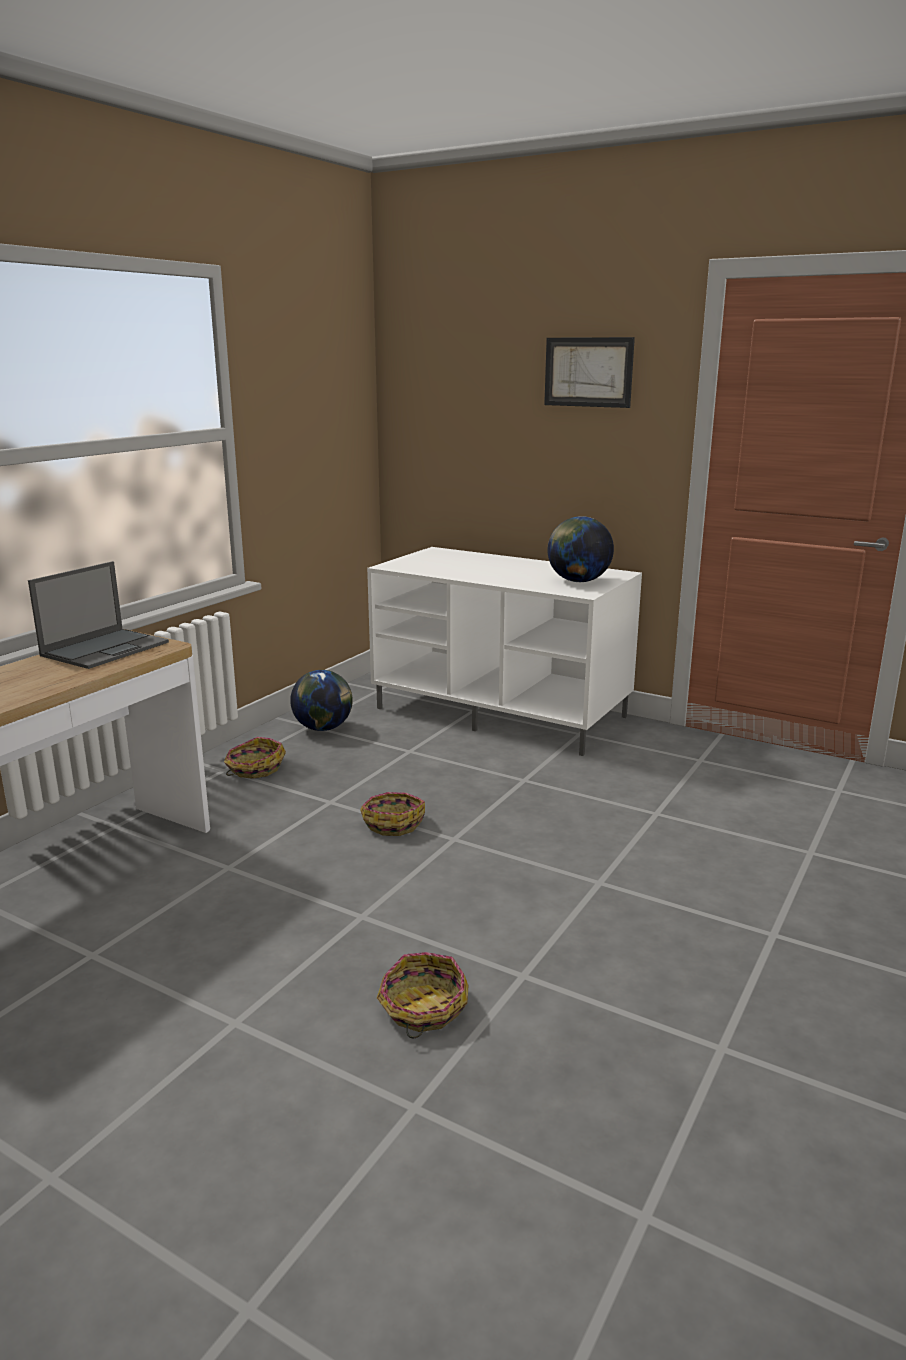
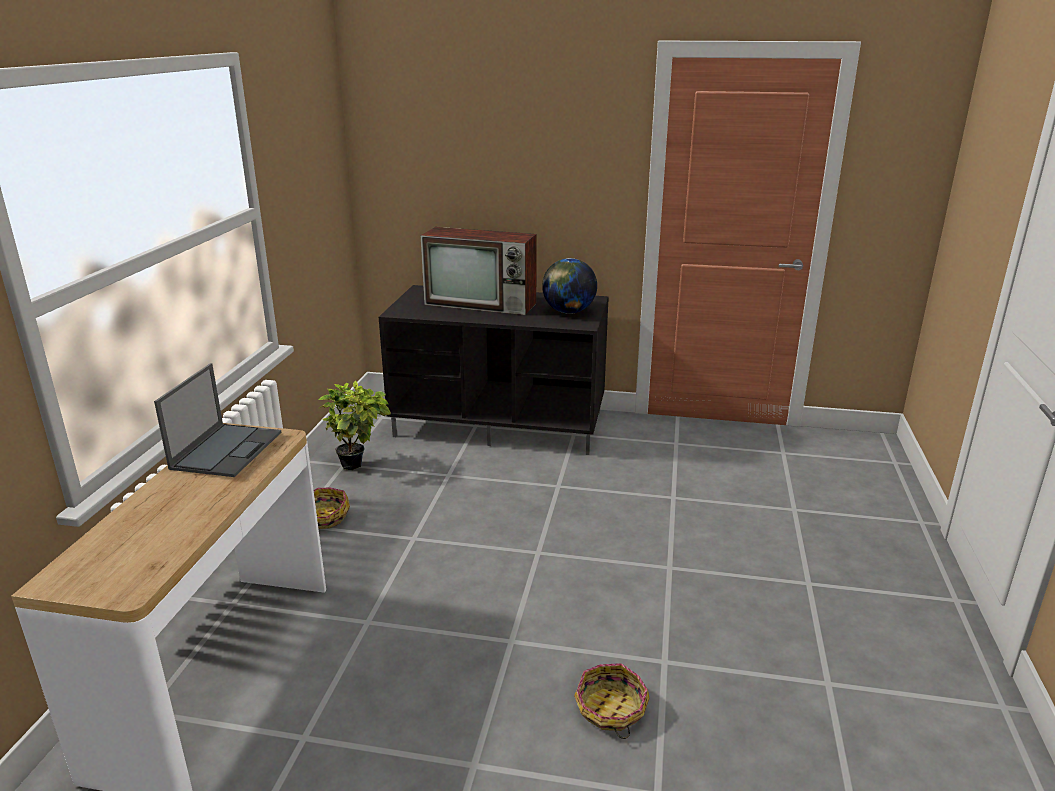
camera: 20 degrees left, 5 degrees up
globe [290,670,353,731] -> potted plant [318,380,391,470]
basket [360,792,425,836] -> none
white tv stand [367,547,642,756] -> black tv stand [379,285,609,455]
picture [544,337,635,408] -> none
none -> television [420,227,537,315]

